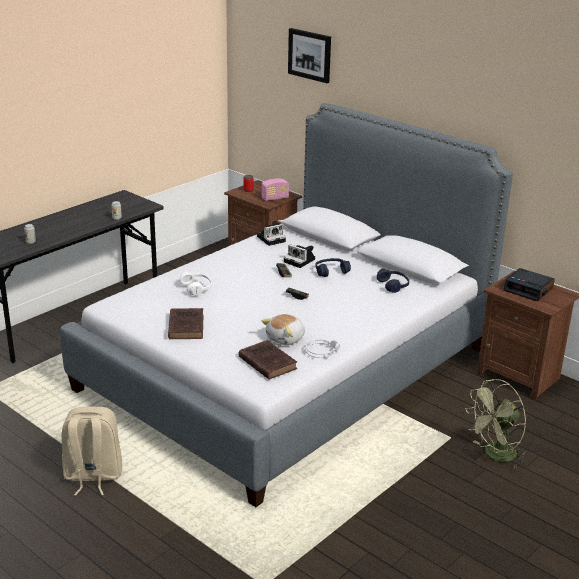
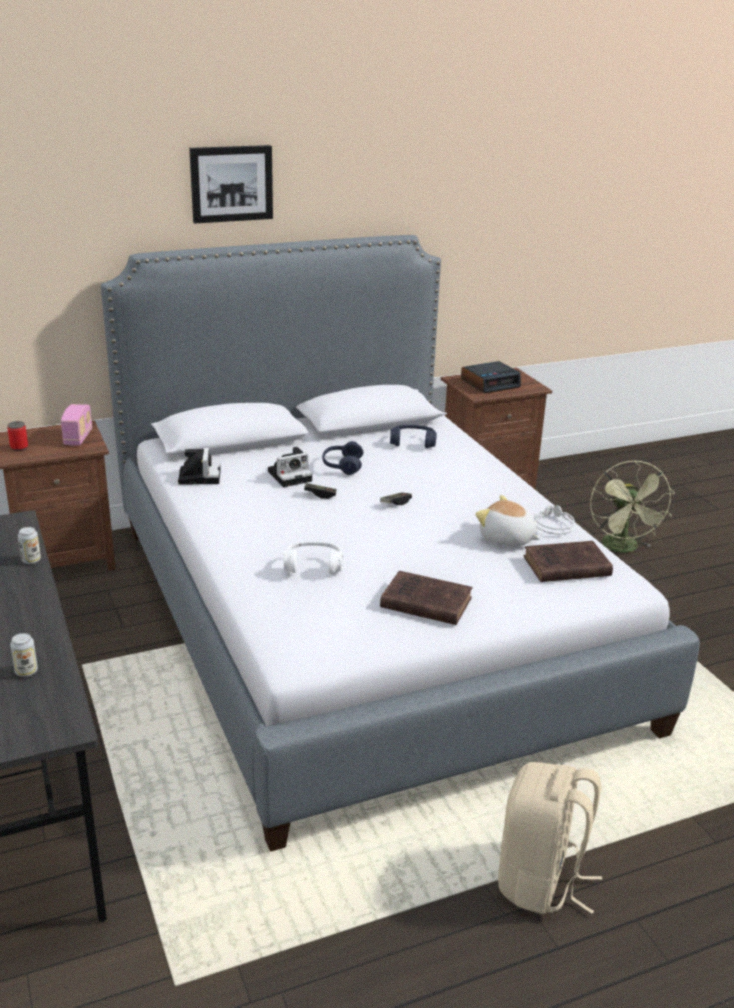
camera: 65 degrees left, 0 degrees up
plush toy [262,314,305,345] -> plush toy turned 150 degrees clockwise [475,495,540,547]
picture [288,28,331,83] -> picture moved to [189,145,273,223]

